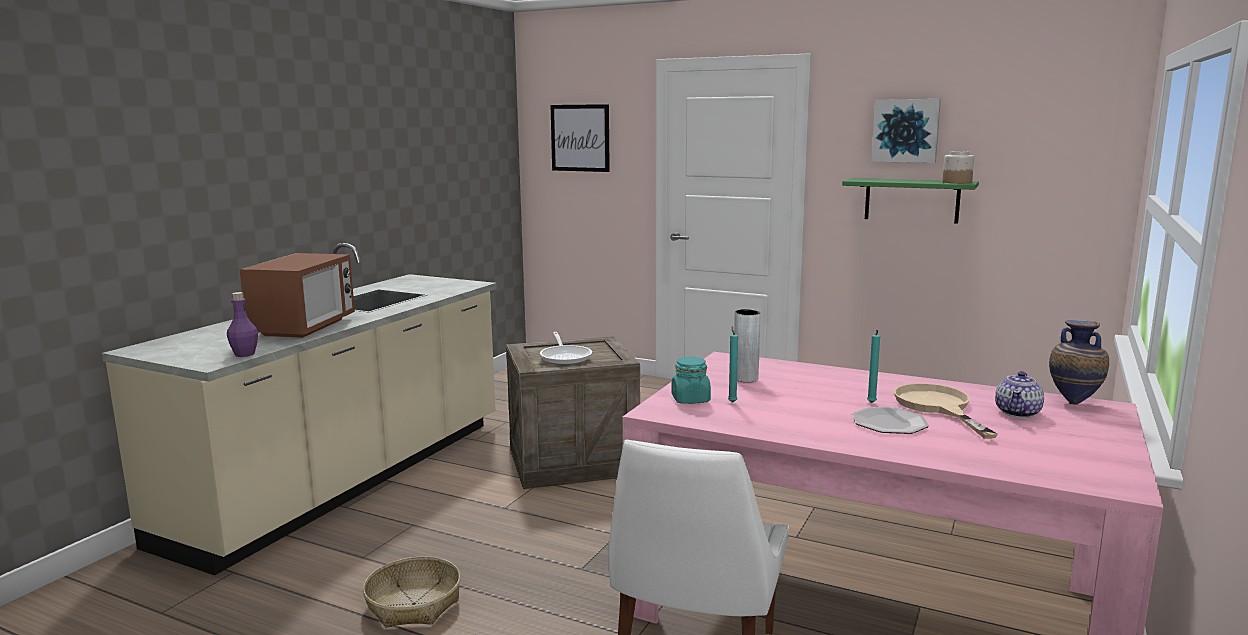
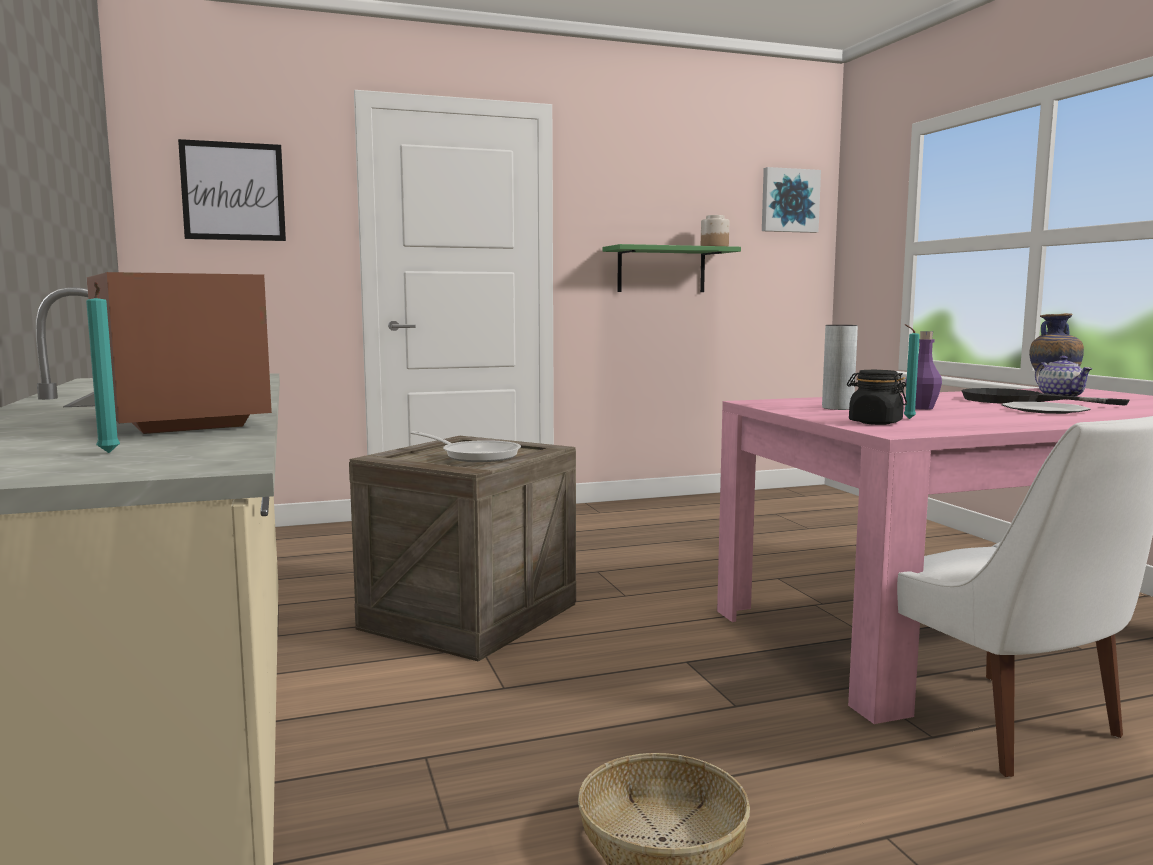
camera: 45 degrees left, 5 degrees down
purple bottle [227,292,258,357] -> purple bottle moved to [905,331,942,409]
turquoise jar [672,357,711,404] -> black jar [847,370,907,425]
turquoise candle [867,330,880,403] -> turquoise candle moved to [86,282,120,453]
picture [871,99,941,163] -> picture moved to [762,167,821,233]
beige frying pan [894,383,998,439] -> black frying pan [961,388,1130,406]

